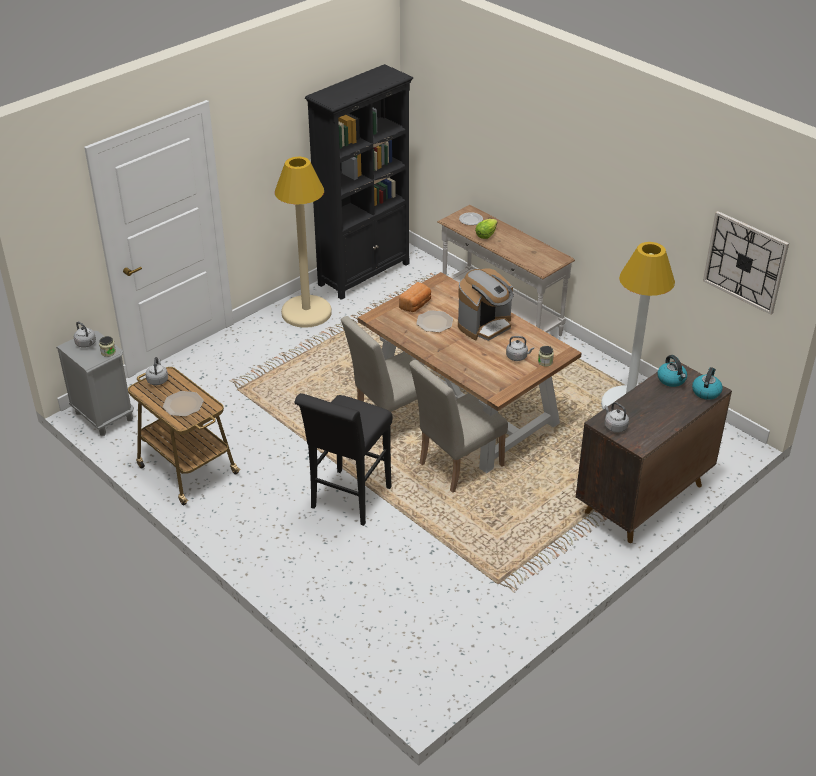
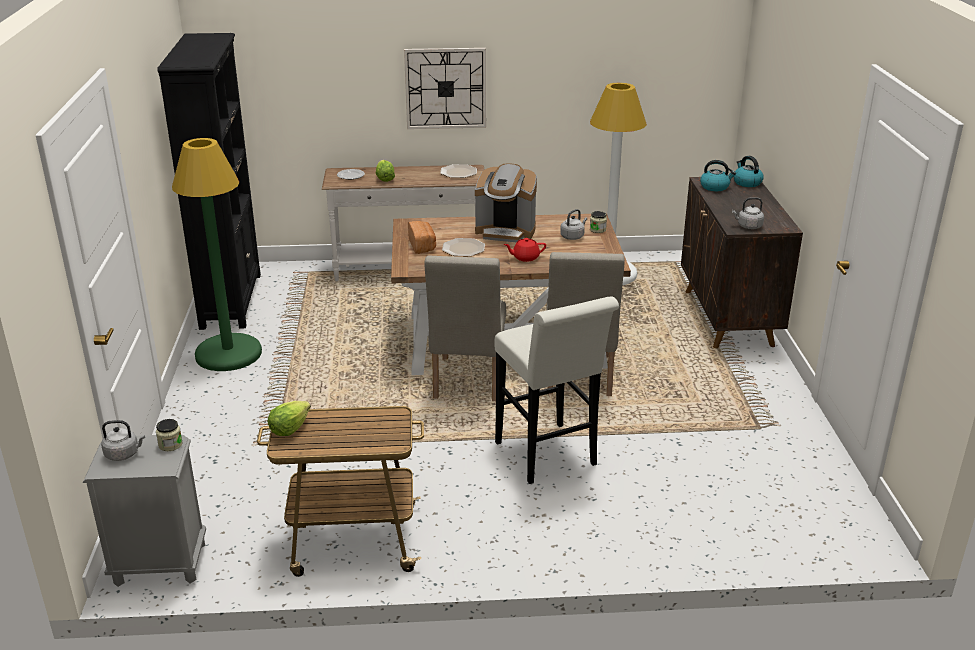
camera: 50 degrees left, 10 degrees down
grey kettle [145,357,168,385] -> lettuce [268,401,311,436]
plate [163,391,204,417] -> plate moved to [440,164,477,178]
beige floor lamp [275,157,332,328] -> green floor lamp [172,138,262,371]
black stool [294,393,393,526] -> white stool [494,296,619,484]
coffee machine [458,268,514,341] -> coffee machine turned 105 degrees clockwise [475,163,537,242]
wall clock [703,211,789,315] -> wall clock moved to [404,48,486,129]
none -> red teapot [504,238,546,262]

